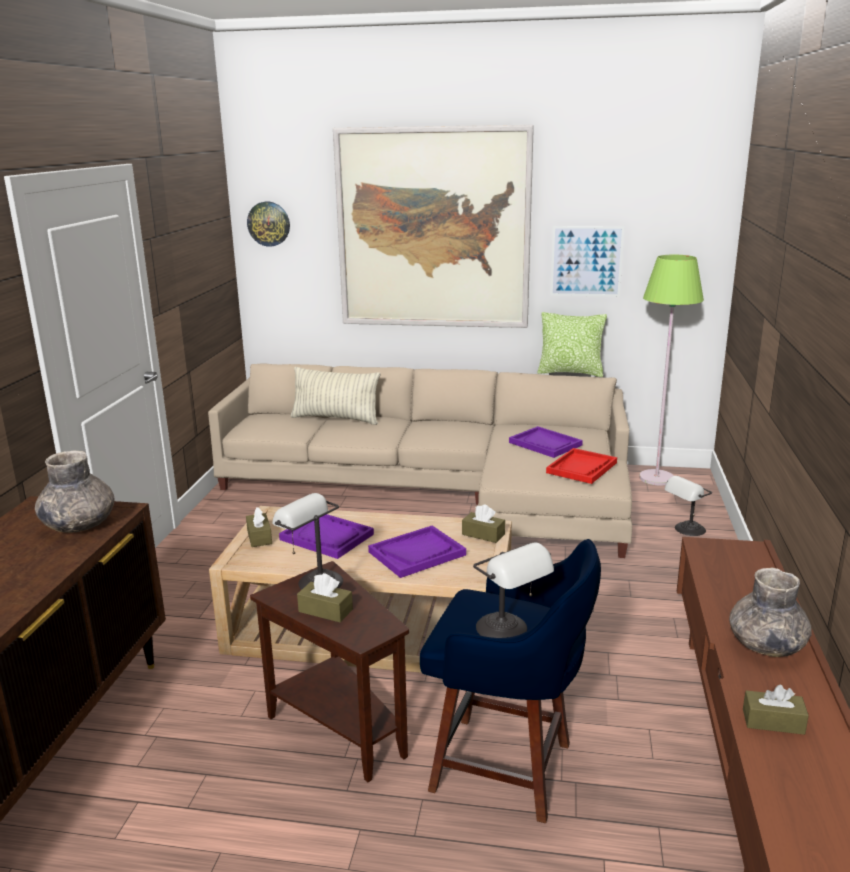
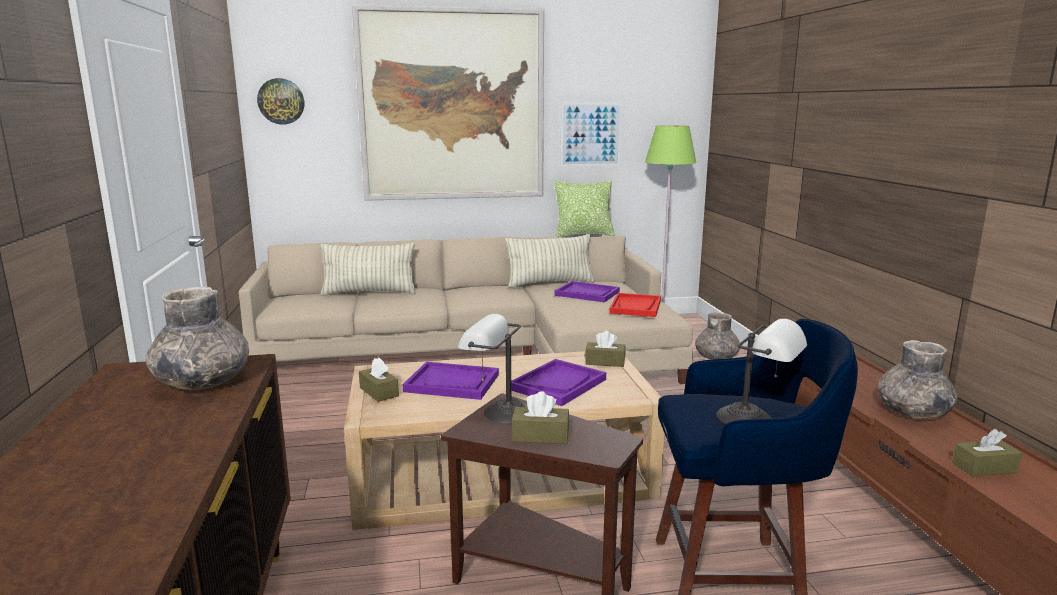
camera: 20 degrees left, 5 degrees down
table lamp [665,476,712,536] -> grey vase [695,312,740,360]
none -> pillow [505,234,595,288]

